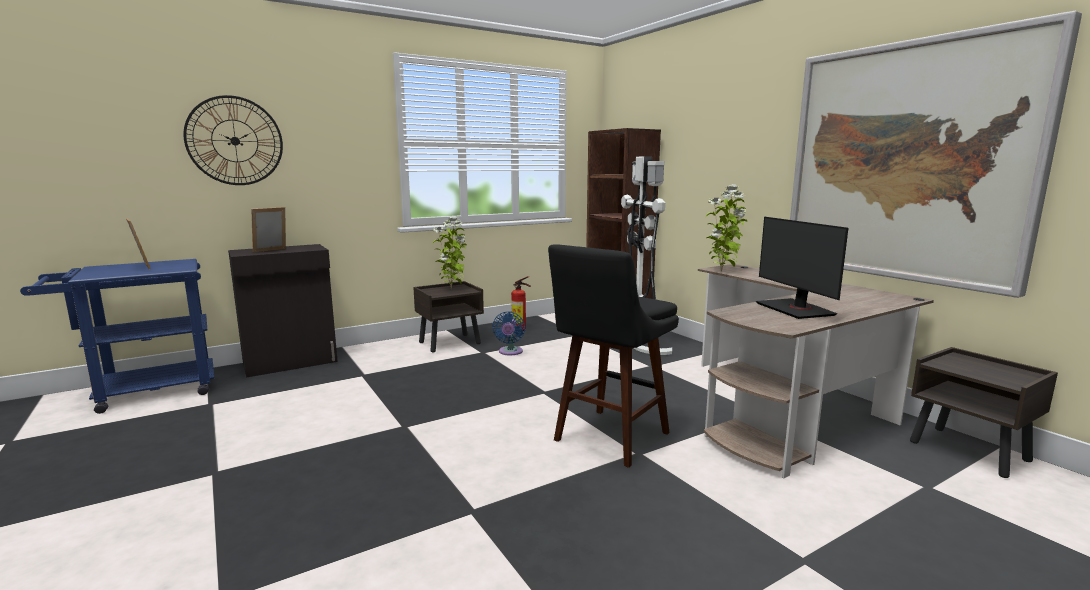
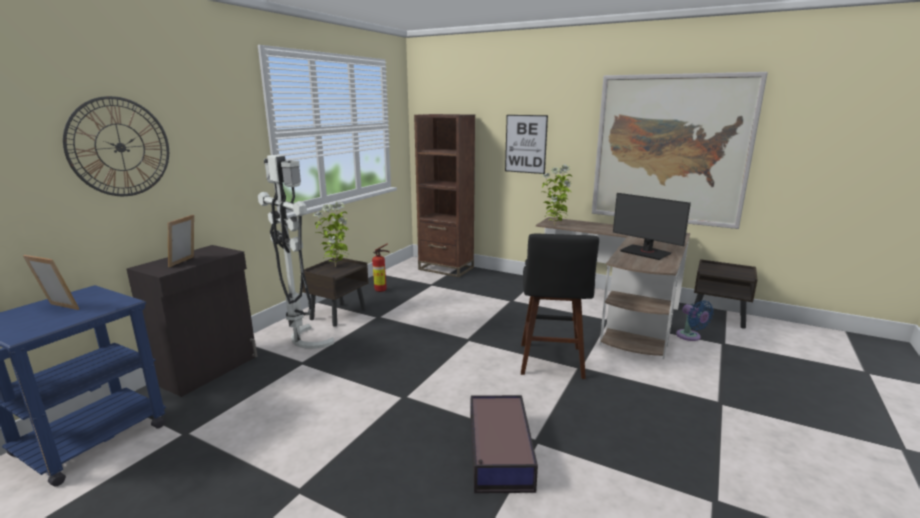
camera: 30 degrees left, 5 degrees up
blue fan [492,311,525,355] -> blue fan moved to [676,300,714,341]
white floor lamp [621,156,672,355] -> white floor lamp moved to [258,155,334,349]
none -> storage box [470,395,538,493]
none -> picture [505,115,548,174]

